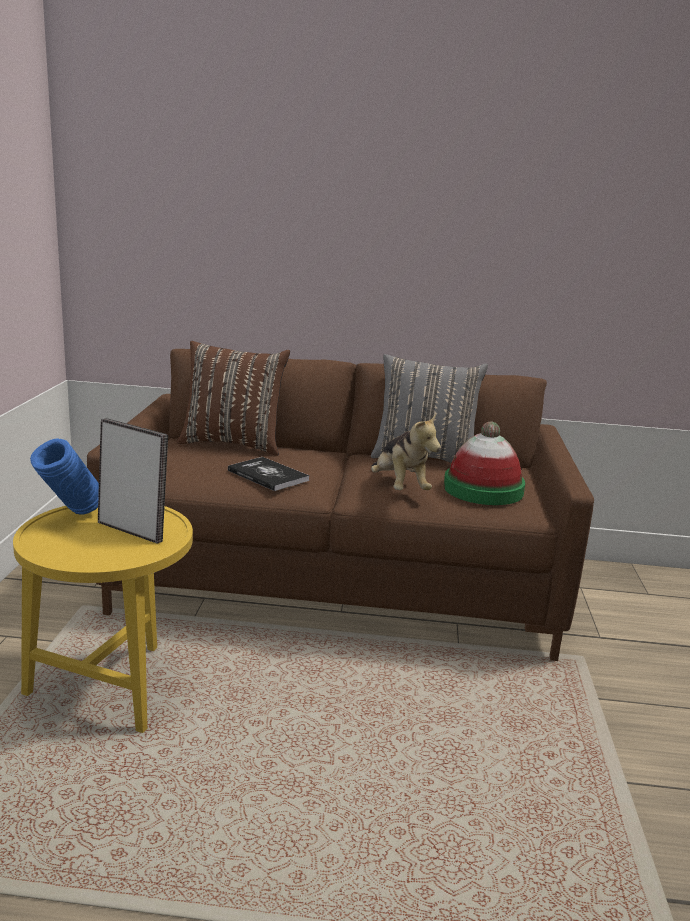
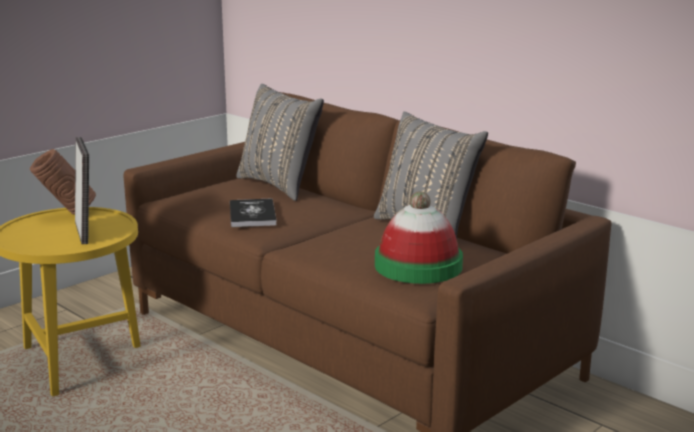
camera: 40 degrees right, 0 degrees up
blue vase [30,439,99,515] -> brown vase [30,149,96,215]
brown pillow [177,341,290,456] -> grey pillow [236,84,324,201]
plush toy [371,414,441,490] -> none

